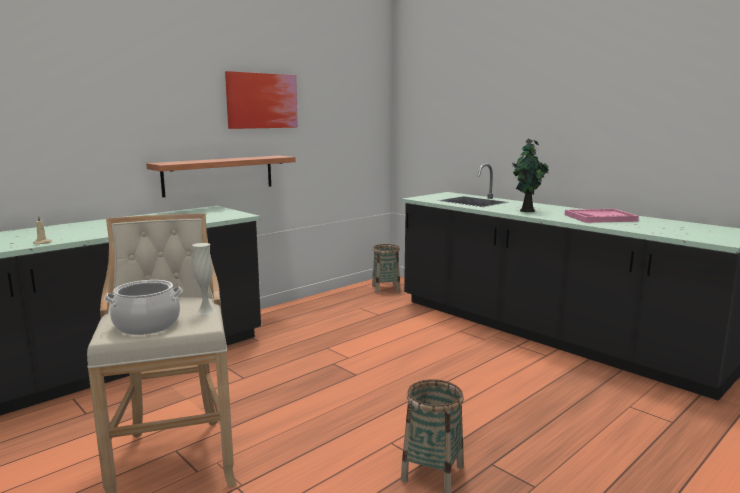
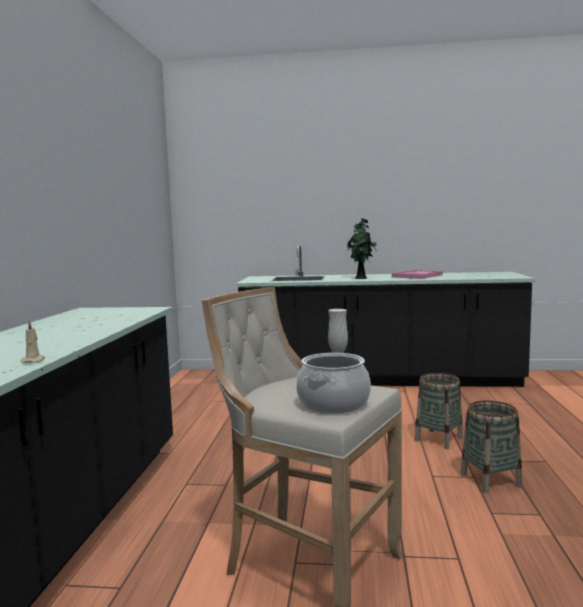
camera: 40 degrees left, 5 degrees down
shelf [146,156,296,197] -> none
picture [225,71,298,129] -> none
basket [372,244,400,293] -> basket moved to [415,373,463,449]

